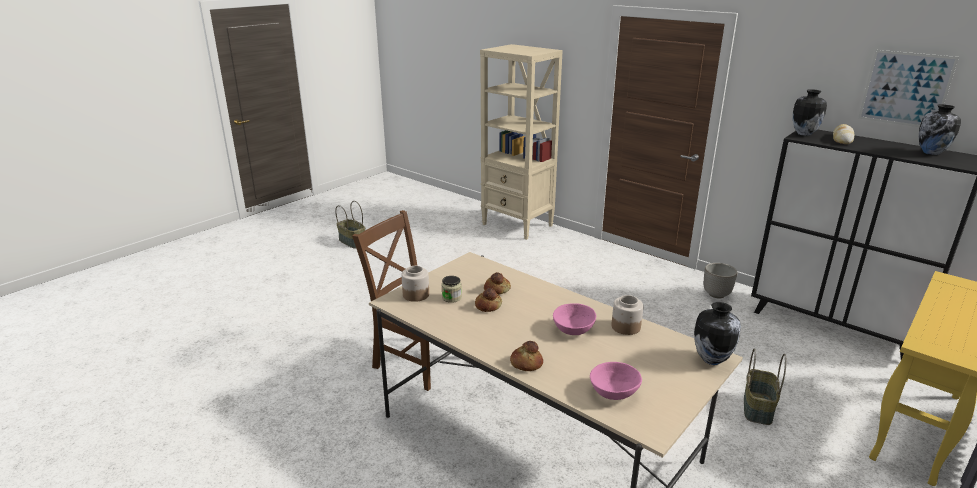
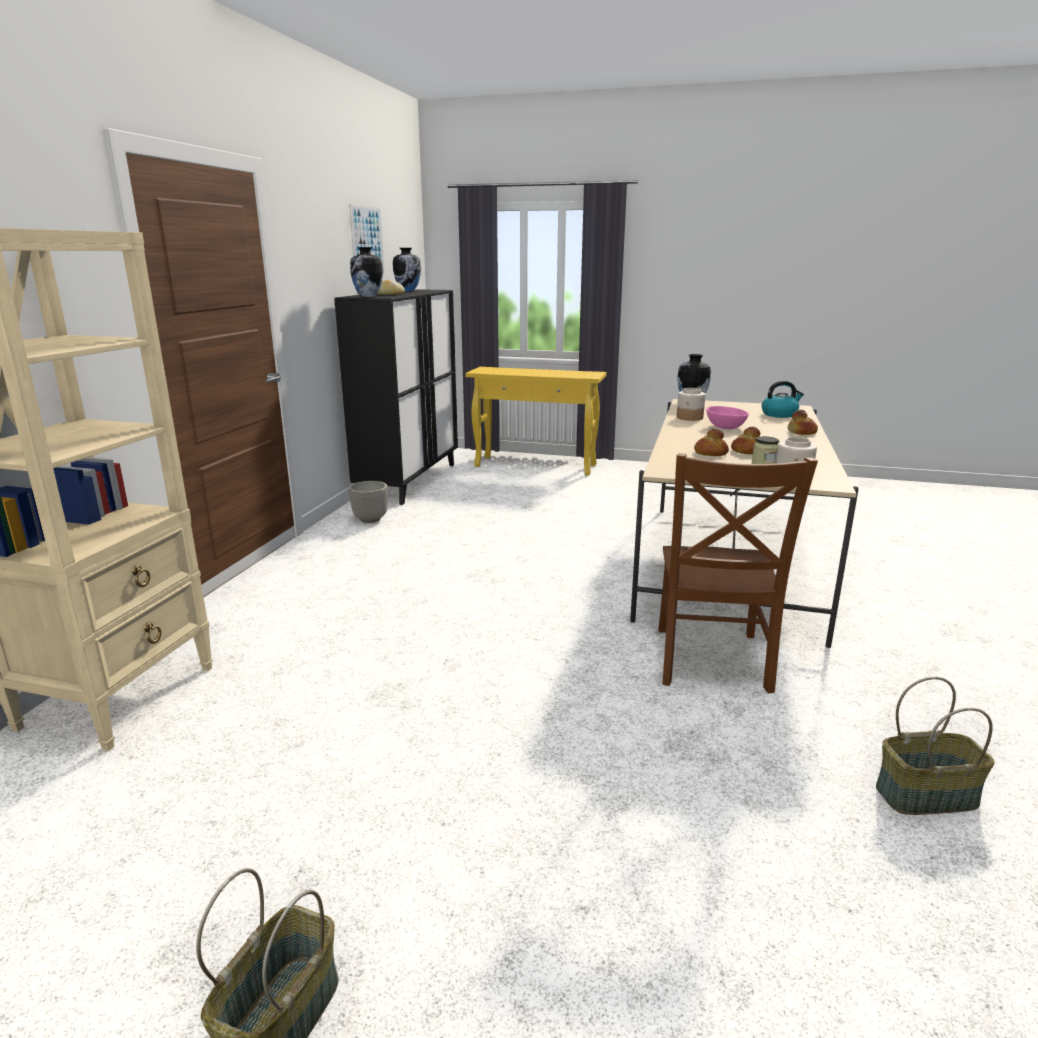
camera: 115 degrees left, 5 degrees down
pink bowl [590,362,642,400] -> kettle [762,381,804,418]
basket [744,348,787,425] -> basket moved to [876,677,995,815]

